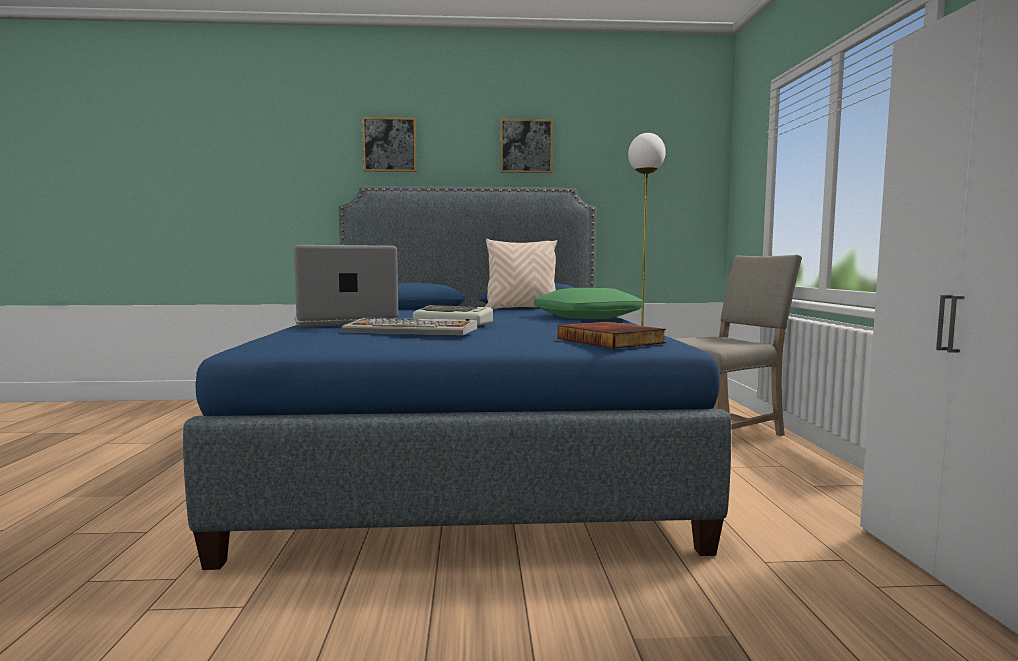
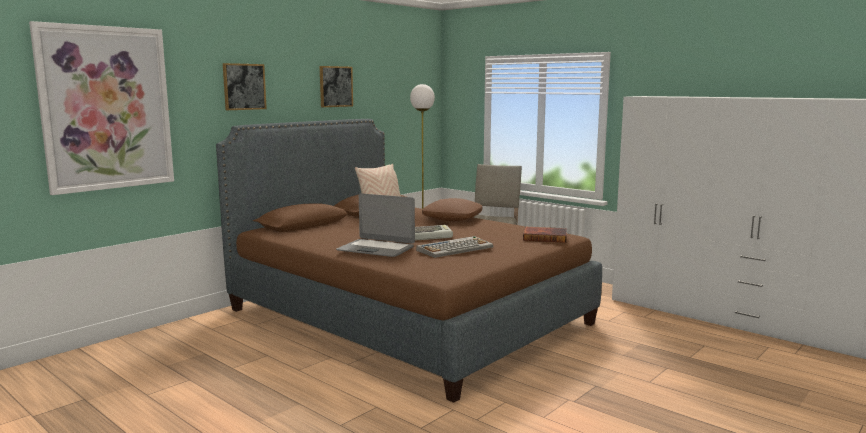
camera: 45 degrees left, 5 degrees up
blue bed [183,186,731,570] -> brown bed [216,119,602,403]
laptop [294,245,398,327] -> laptop turned 90 degrees counterclockwise [336,193,415,257]
green pillow [534,288,643,319] -> brown pillow [422,198,482,221]
none -> picture [29,21,174,195]

